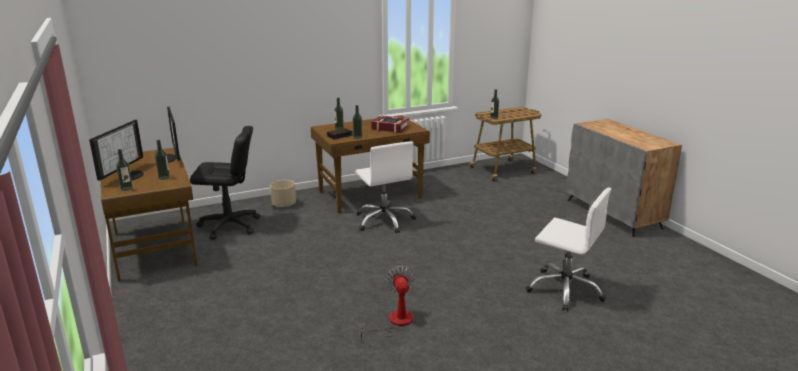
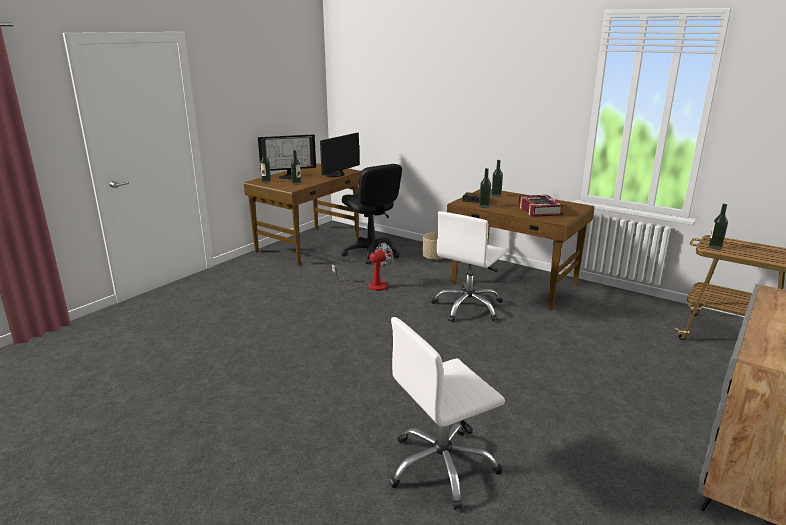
camera: 60 degrees right, 0 degrees up
fan [358,266,415,340] -> fan moved to [332,243,393,291]
white office chair [526,187,611,311] -> white office chair turned 60 degrees clockwise [389,317,505,510]

